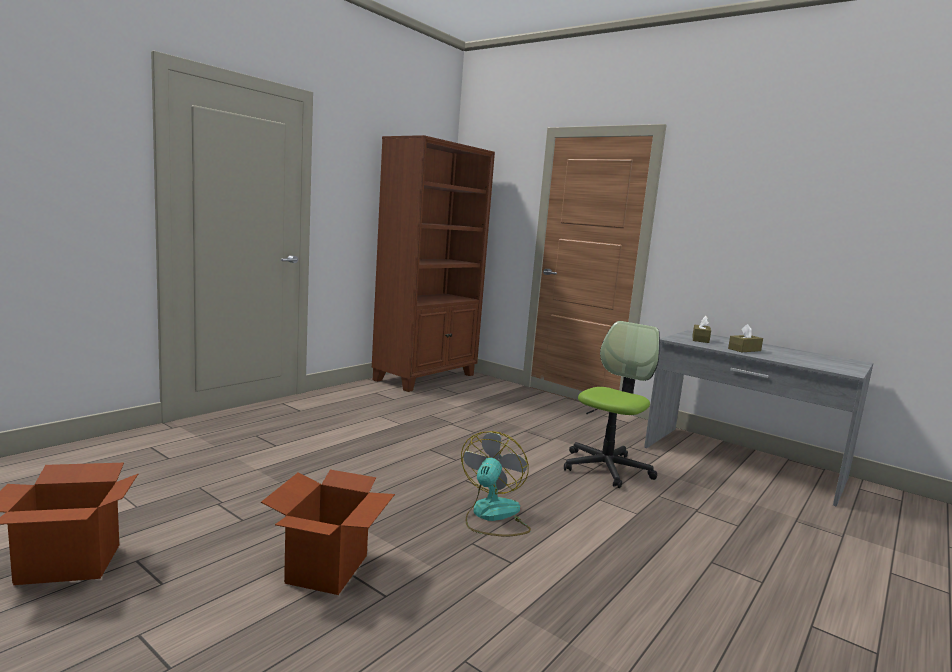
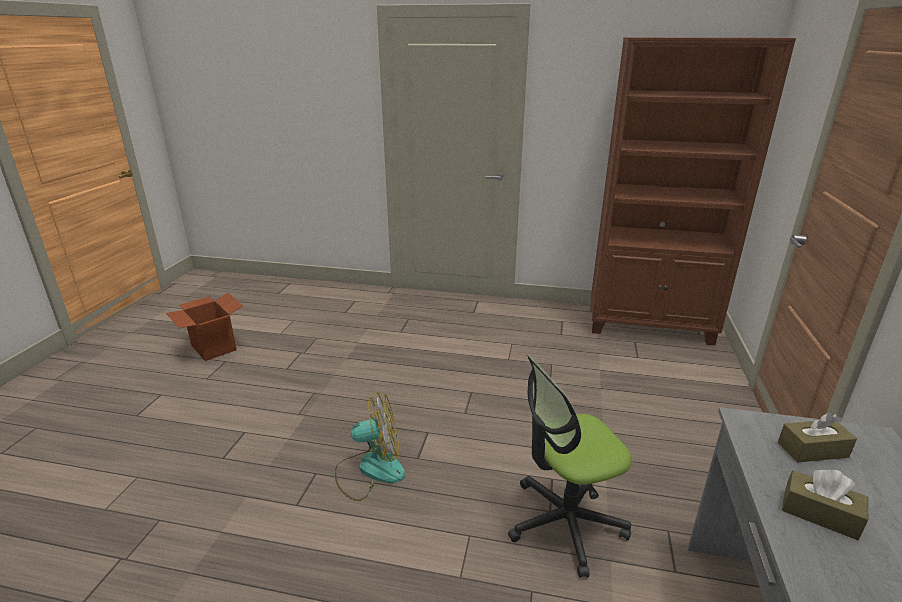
camera: 65 degrees right, 15 degrees up
cardboard box [261,470,395,595] -> none
office chair [564,321,660,488] -> office chair turned 150 degrees clockwise [508,355,632,578]

